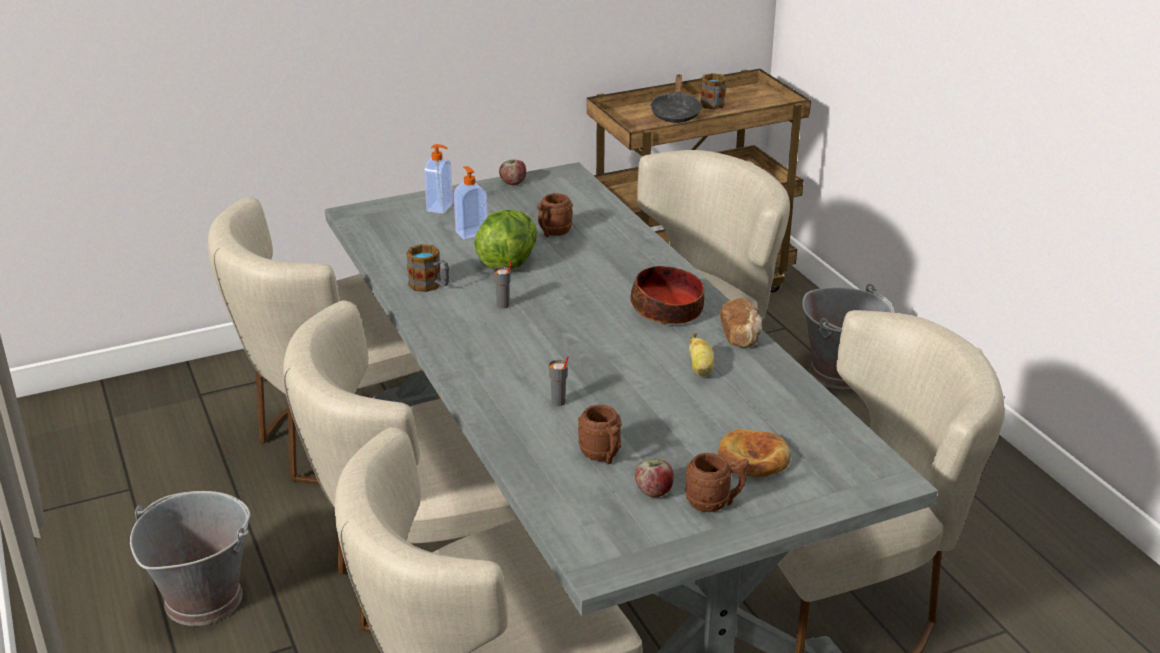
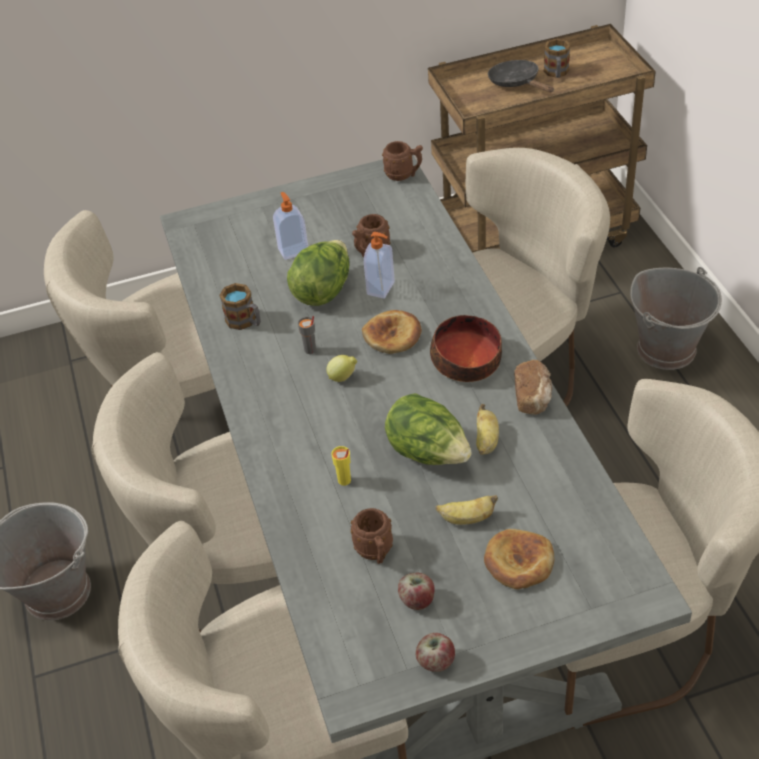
camera: 10 degrees right, 15 degrees up
soap dispenser [424,144,453,214] -> soap dispenser moved to [364,232,395,299]
apple [499,160,526,185] -> apple moved to [416,633,455,672]
grey cup [548,356,569,406] -> yellow cup [331,446,351,486]
black frying pan [650,74,703,123] -> black frying pan turned 135 degrees clockwise [488,60,554,92]
brown mug [685,453,749,512] -> brown mug moved to [382,141,423,181]
none -> lemon [326,355,357,382]
none -> bread [362,310,422,354]
none -> lettuce [385,393,472,465]
none -> banana [435,495,498,525]

